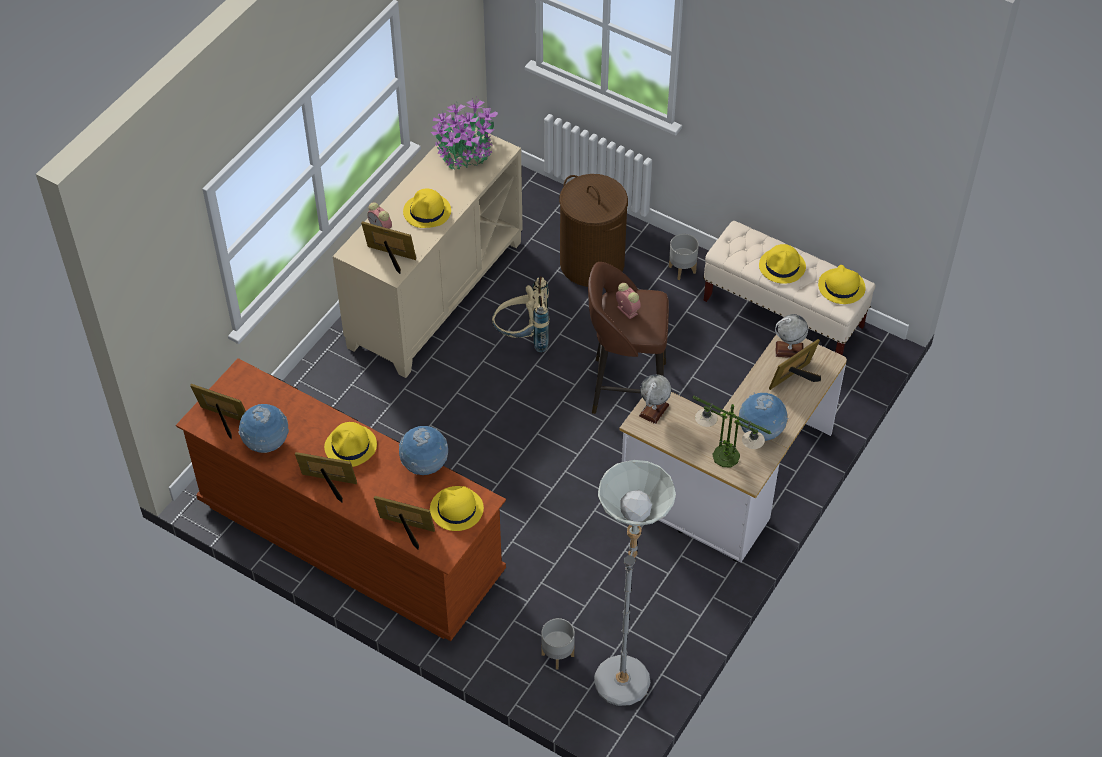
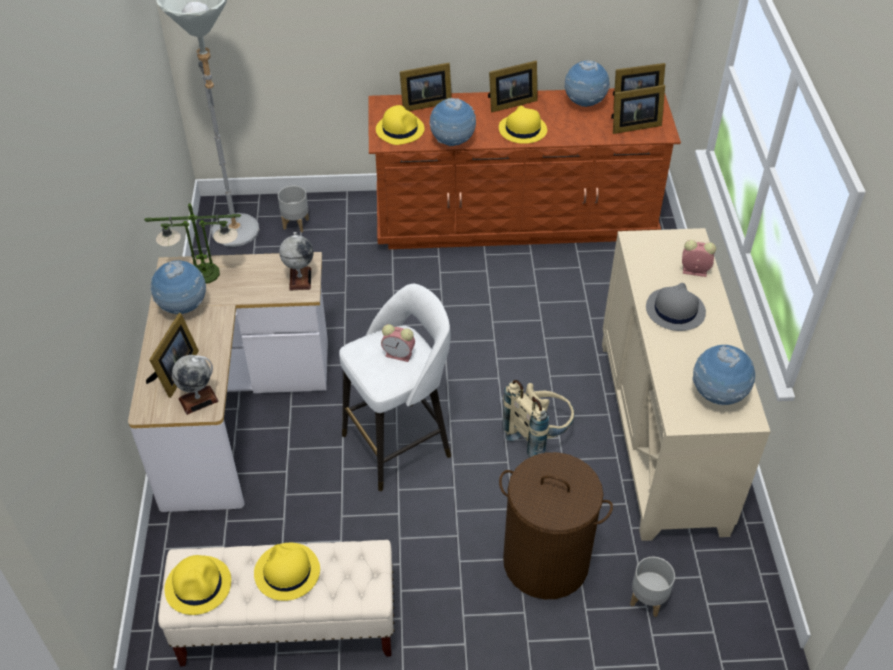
camera: 145 degrees right, 5 degrees down
picture frame [361,221,416,274] -> picture frame moved to [611,85,665,134]
yellow hat [403,189,451,228] -> grey hat [646,283,706,331]
potted plant [431,100,498,170] -> globe [692,345,756,405]
brown stool [588,262,669,414] -> white stool [339,284,451,491]
grey planter [669,234,699,280] -> grey planter moved to [630,557,675,617]

